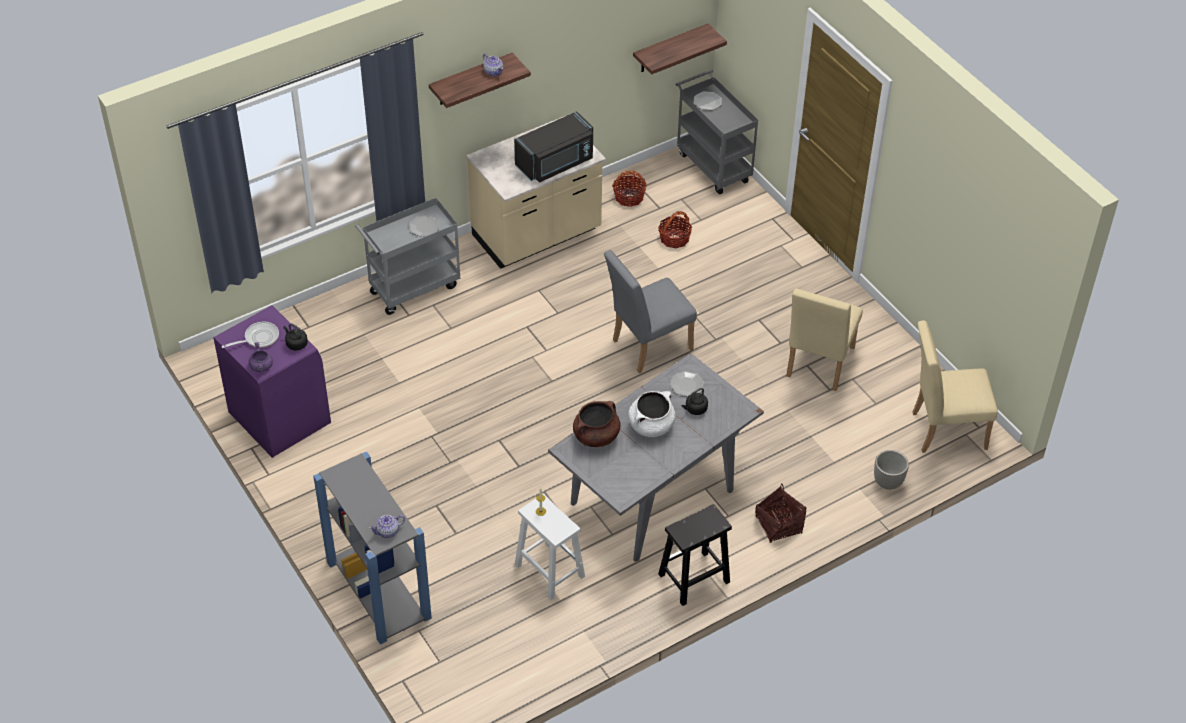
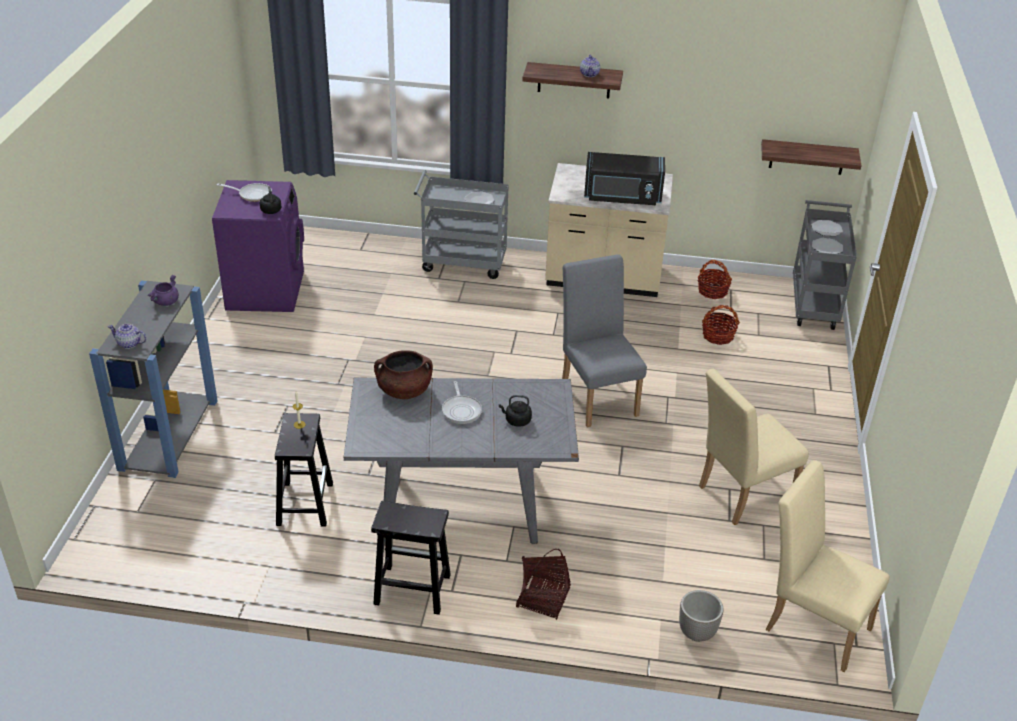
camera: 40 degrees right, 10 degrees down
purple cooking pot [249,342,273,372] -> purple cooking pot moved to [148,275,179,306]
white stool [515,494,585,600] -> black stool [275,413,333,527]
grey chair [604,250,697,373] -> grey chair turned 60 degrees clockwise [562,254,647,427]
white cooking pot [628,391,676,437] -> frying pan [442,381,482,424]
plate [670,371,704,397] -> plate moved to [812,238,843,254]

